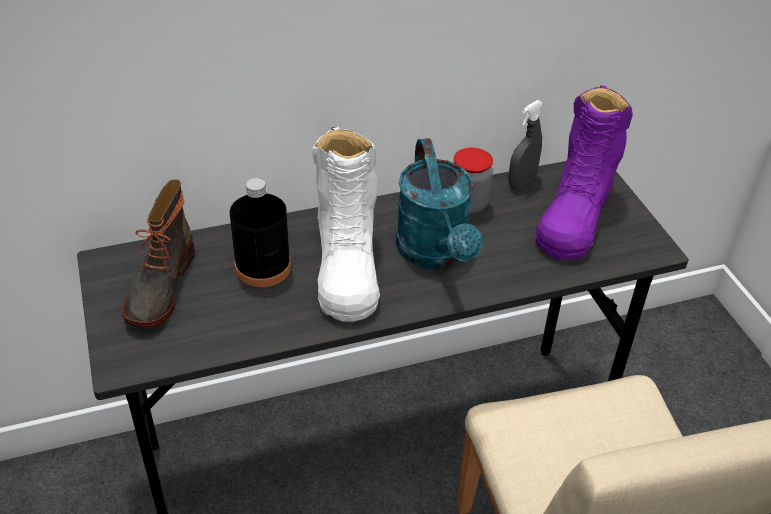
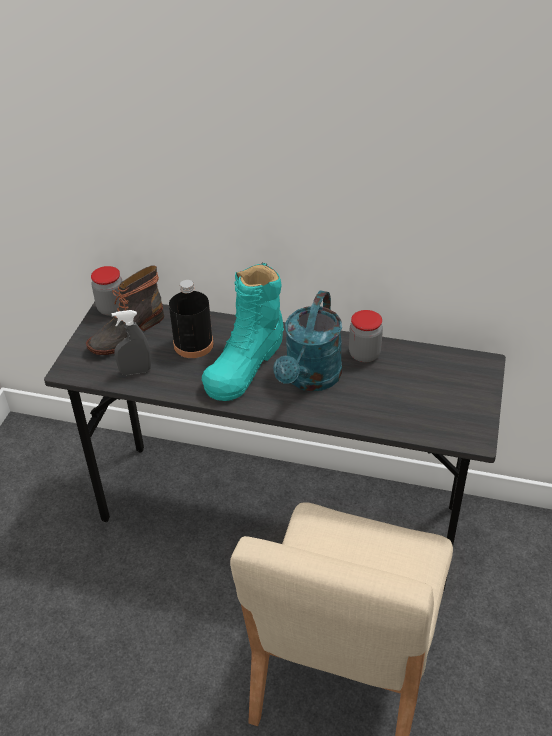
camera: 35 degrees right, 0 degrees up
white boot [312,127,380,322] -> turquoise boot [202,263,284,401]
grey spray bottle [508,100,544,188] -> grey spray bottle moved to [112,310,151,375]
purple boot [536,85,633,260] -> none
none -> jar [91,266,123,316]

